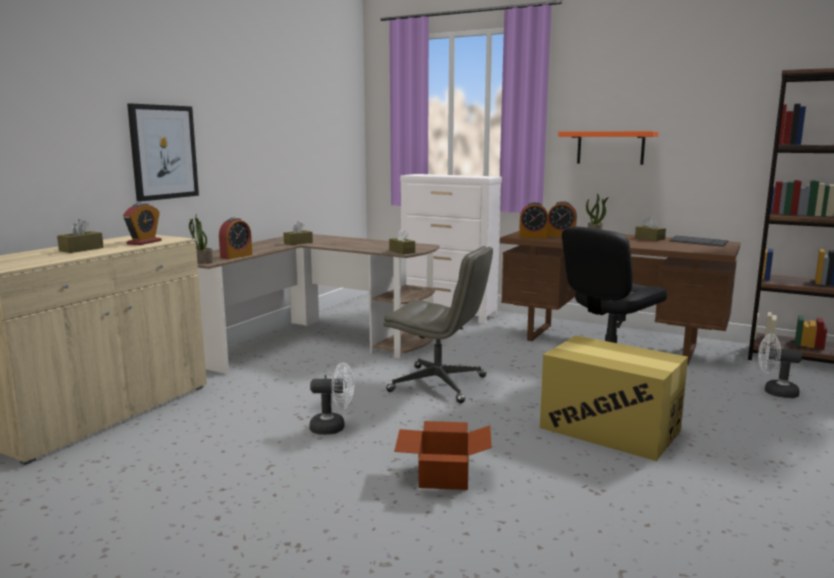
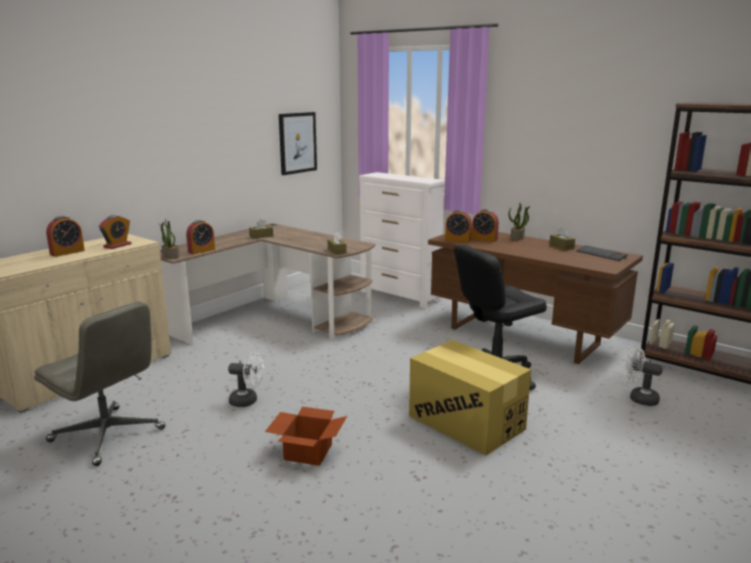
camera: 10 degrees right, 5 degrees up
brown tissue box [57,219,104,253] -> alarm clock [46,216,85,257]
picture [127,103,199,202] -> picture moved to [279,112,317,175]
grey office chair [383,246,493,403] -> grey office chair moved to [34,302,165,466]
orange shelf [558,131,659,165] -> none

